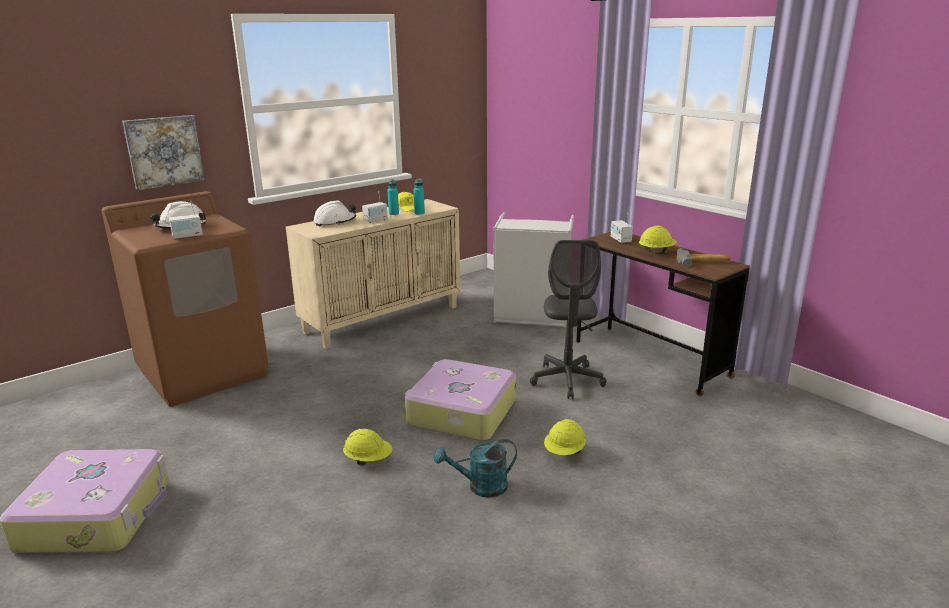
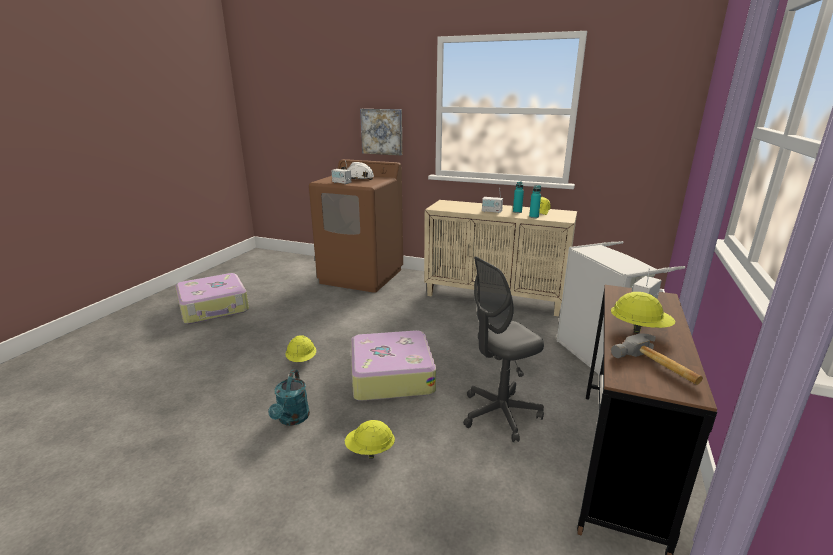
camera: 60 degrees right, 0 degrees up
white hard hat [314,200,356,226] -> none
turquoise watering can [434,439,517,498] -> turquoise watering can turned 135 degrees counterclockwise [268,370,310,426]

